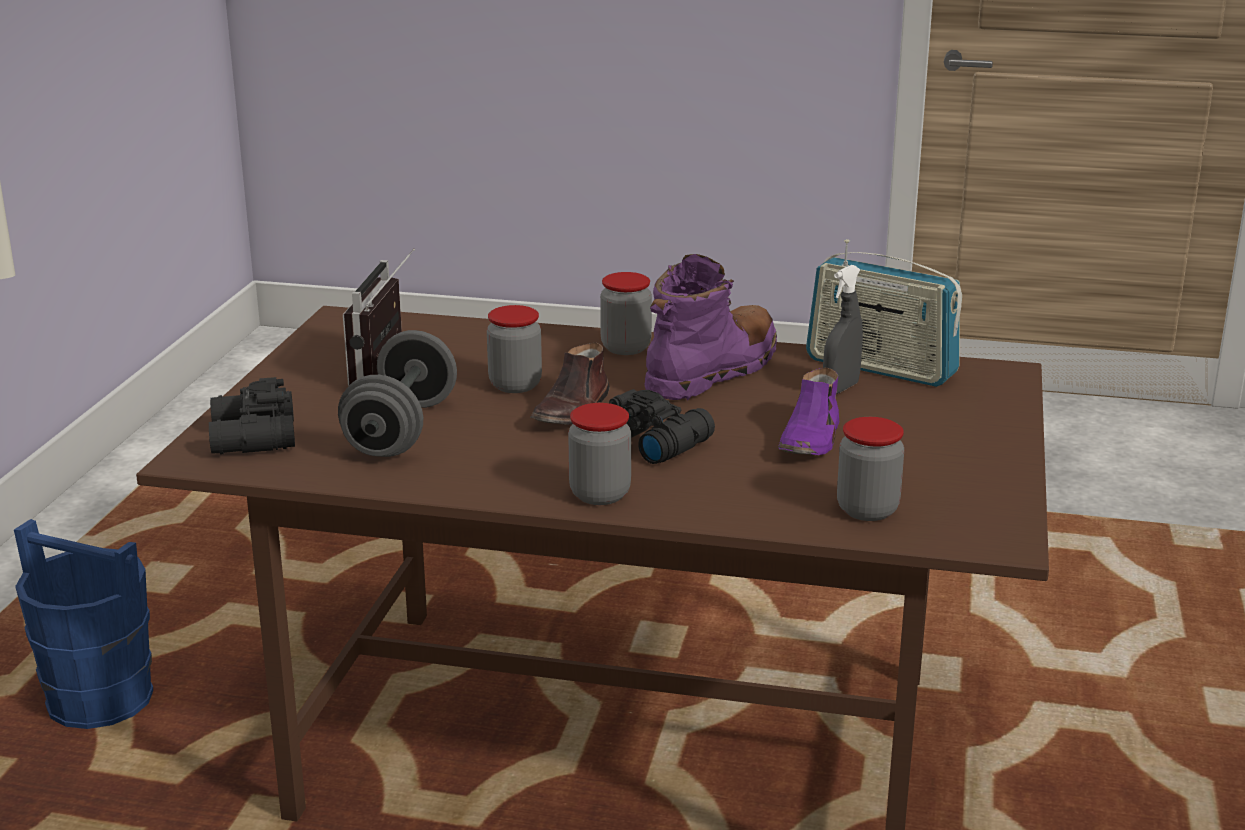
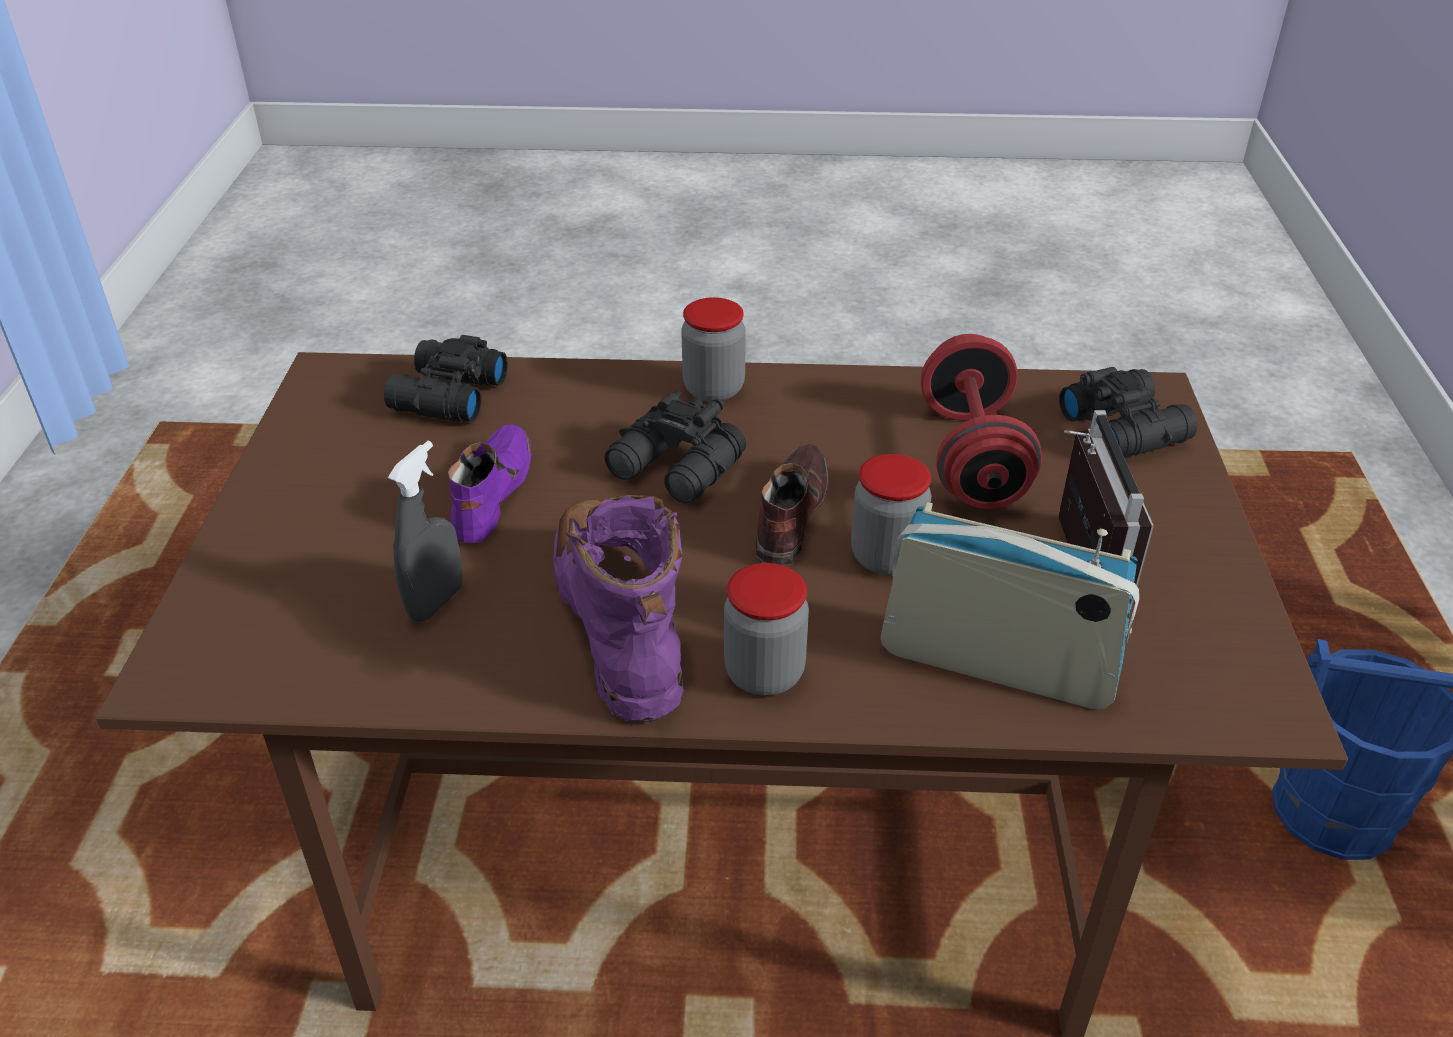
camera: 170 degrees right, 15 degrees up
grey dumbbell [338,330,457,457] -> red dumbbell [921,334,1042,509]
purple boot [645,254,777,401] -> purple boot turned 135 degrees clockwise [553,495,684,722]
radio [806,239,962,387] -> radio moved to [881,502,1139,709]
jar [837,417,904,521] -> black binoculars [384,335,508,422]

